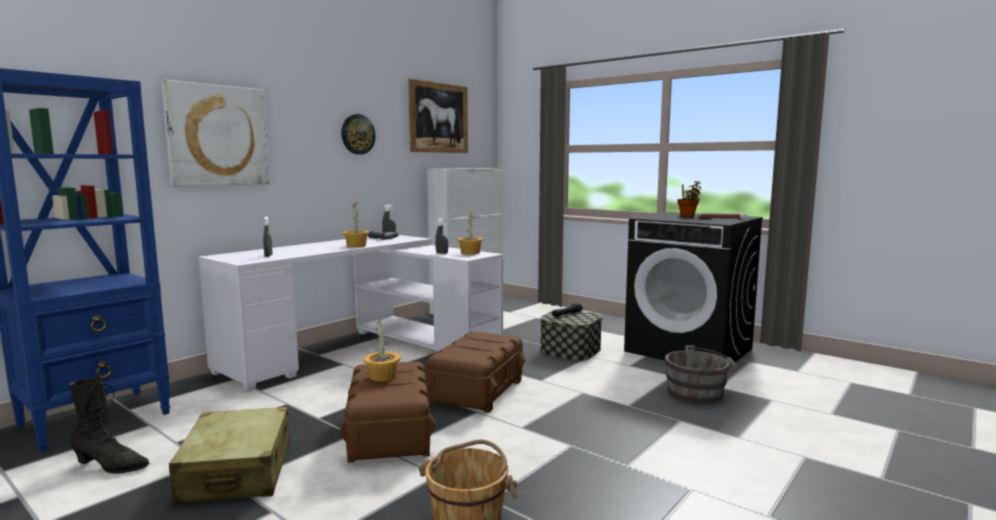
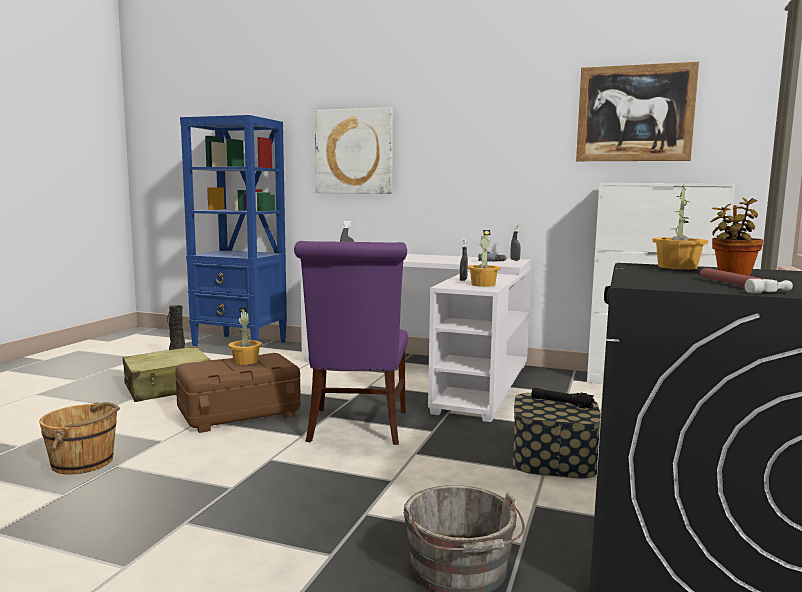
camera: 70 degrees right, 0 degrees up
wall clock [341,114,376,155] -> none
potted plant [343,203,369,248] -> potted plant moved to [652,182,708,270]
brown storage box [425,331,526,413] -> purple chair [294,241,408,445]

